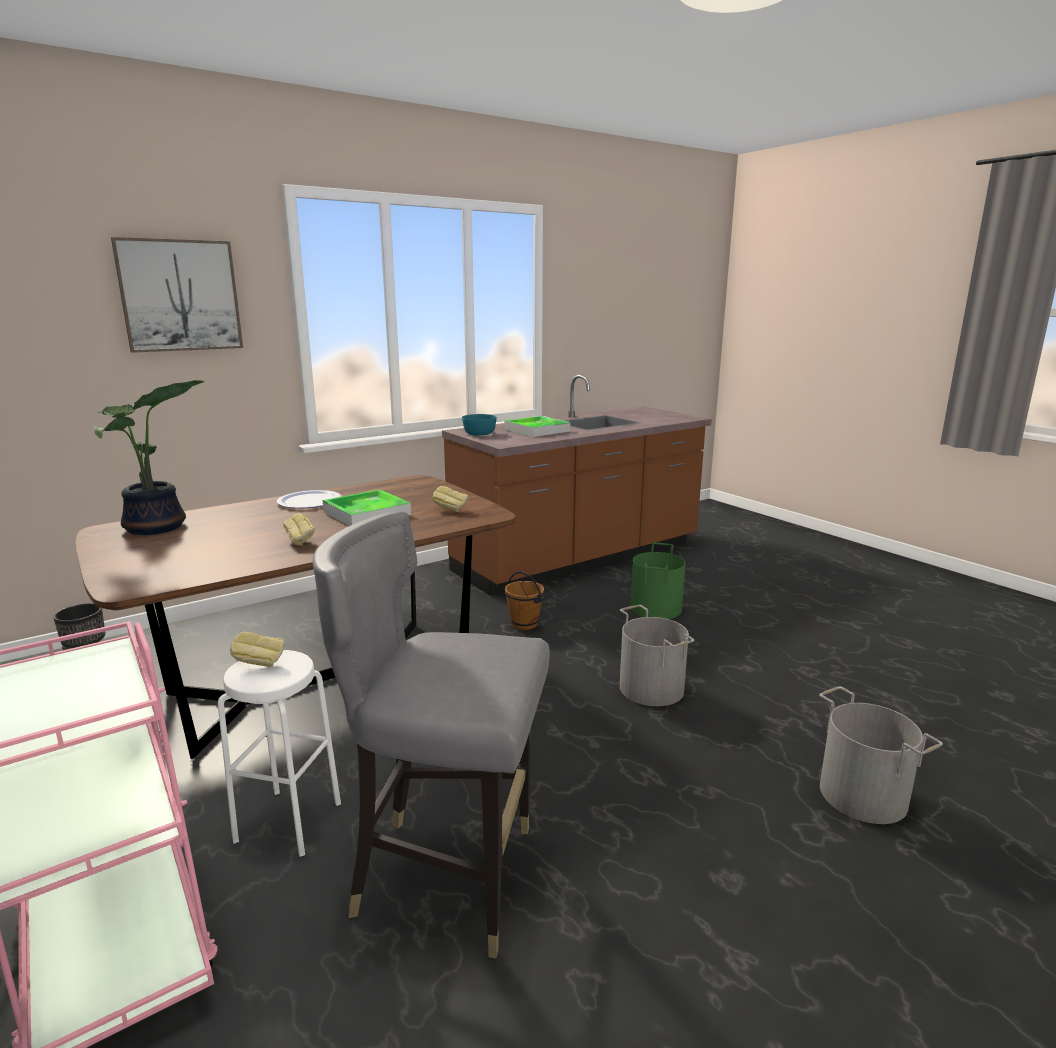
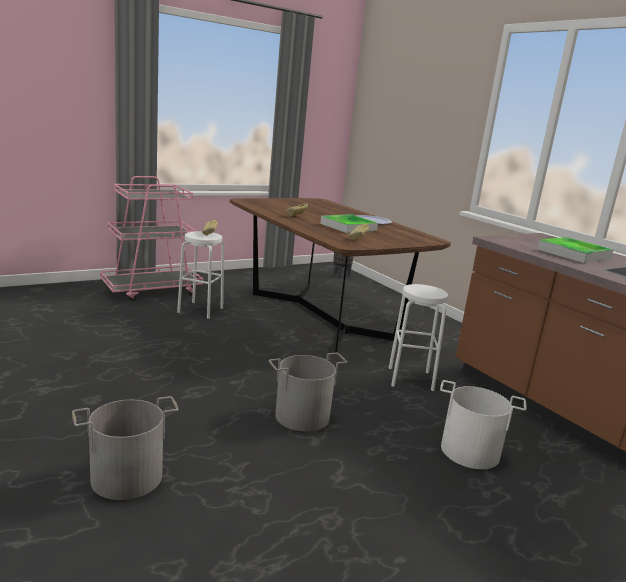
camera: 90 degrees right, 0 degrees up
potted plant [93,380,204,535] -> none
picture [111,237,243,353] -> none
grey chair [313,511,550,958] -> none
turquoise bowl [462,414,497,435] -> none
brown bucket [505,571,544,630] -> white stool [389,284,448,391]
green bucket [631,543,686,619] -> white bucket [440,380,526,469]

